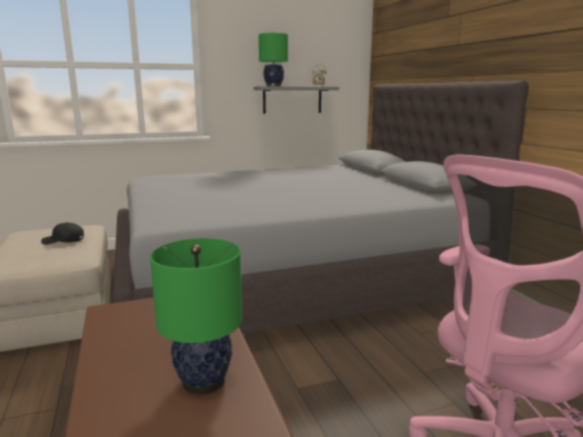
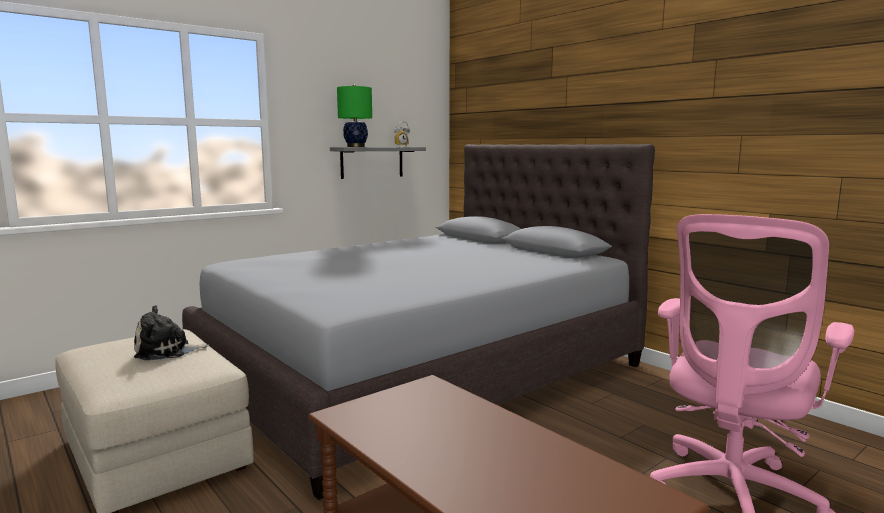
camera: 20 degrees left, 5 degrees down
black cap [41,222,84,245] -> plush toy [134,305,209,360]
green table lamp [150,238,242,394] -> none

